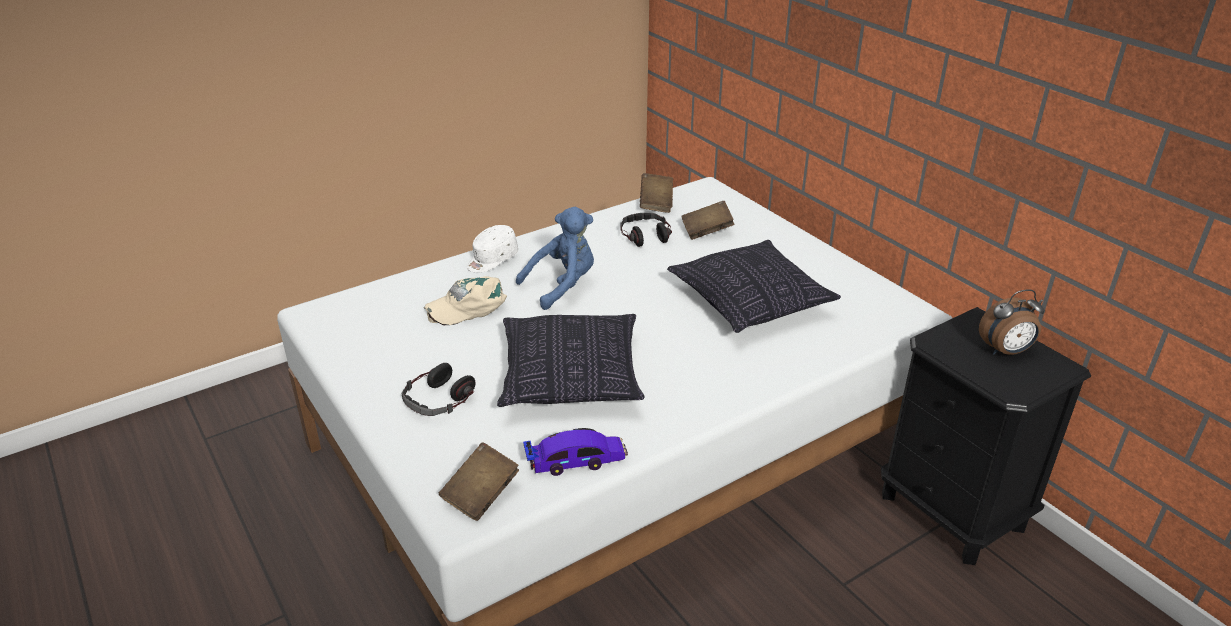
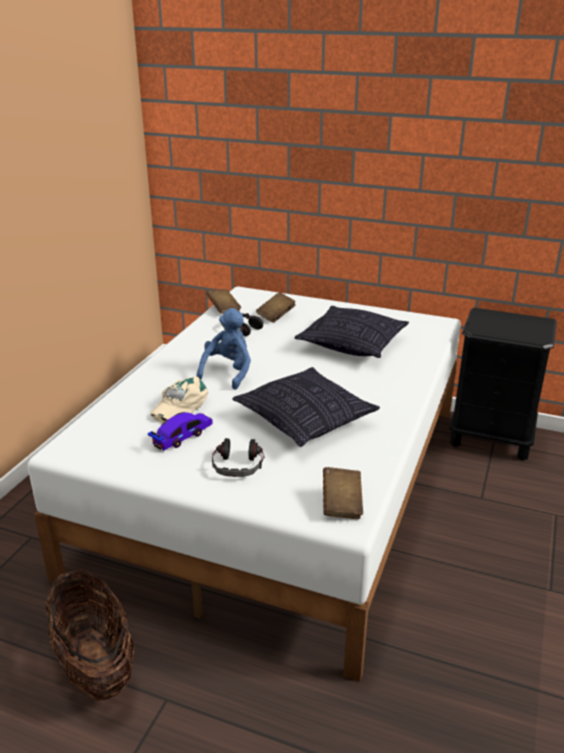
camera: 35 degrees left, 5 degrees down
white cap [467,225,518,273] -> none
toy car [523,428,628,476] -> toy car moved to [148,412,213,450]
alarm clock [979,290,1045,355] -> none
none -> basket [46,570,135,701]

